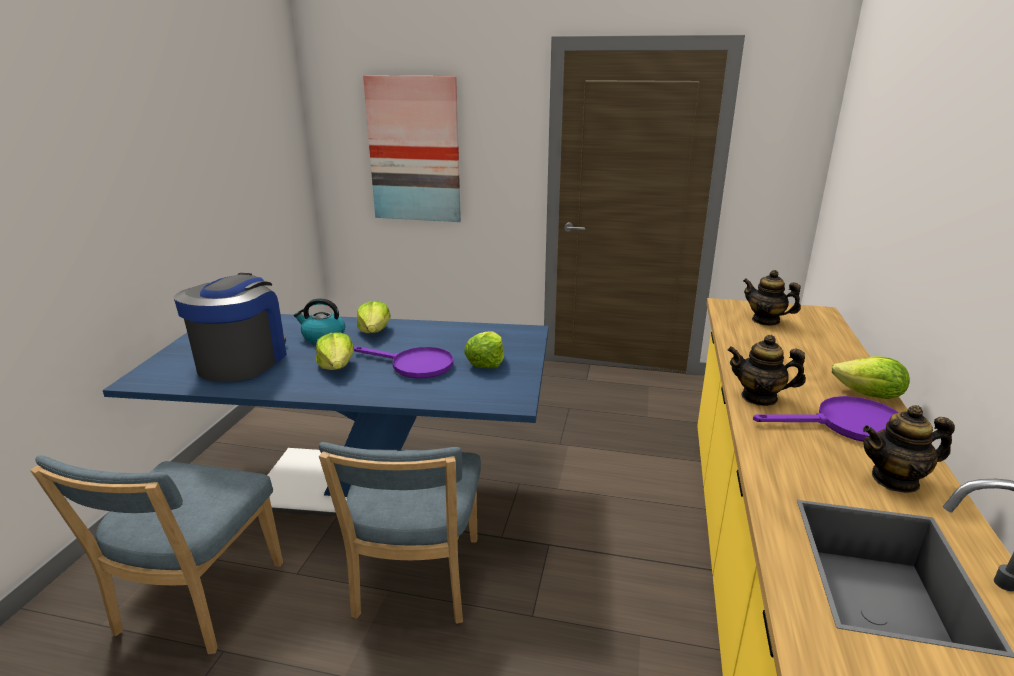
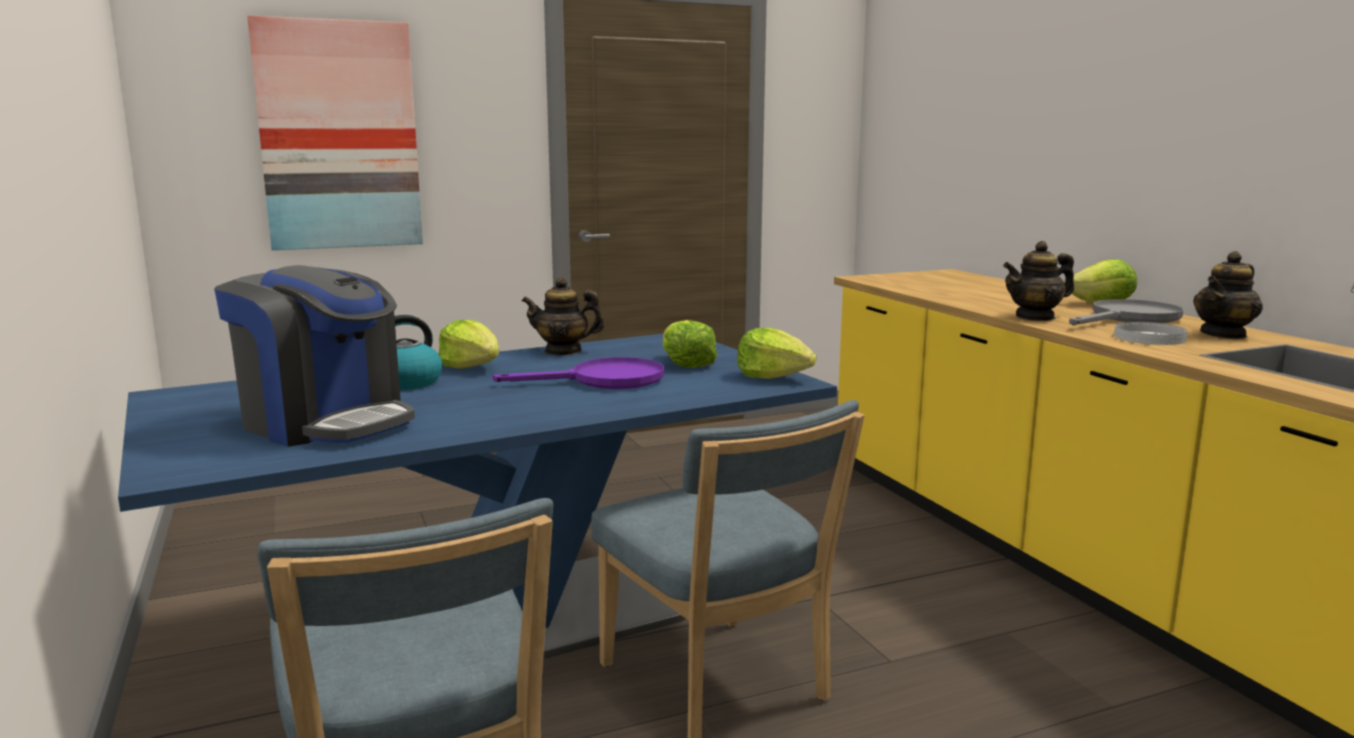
camera: 35 degrees left, 10 degrees down
coffee machine [174,273,287,382] -> coffee machine turned 150 degrees clockwise [214,265,415,447]
lettuce [316,333,354,370] -> lettuce moved to [737,328,816,379]
teapot [743,270,801,326] -> teapot moved to [522,277,605,356]
purple frying pan [753,396,899,442] -> grey frying pan [1069,299,1184,325]
none -> white plate [1114,322,1188,345]

